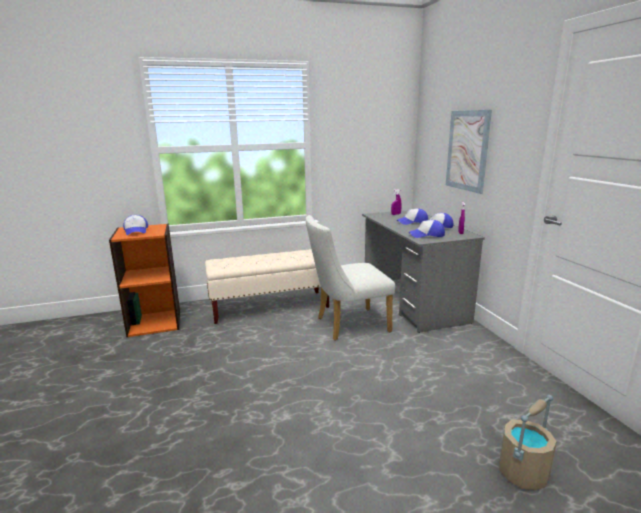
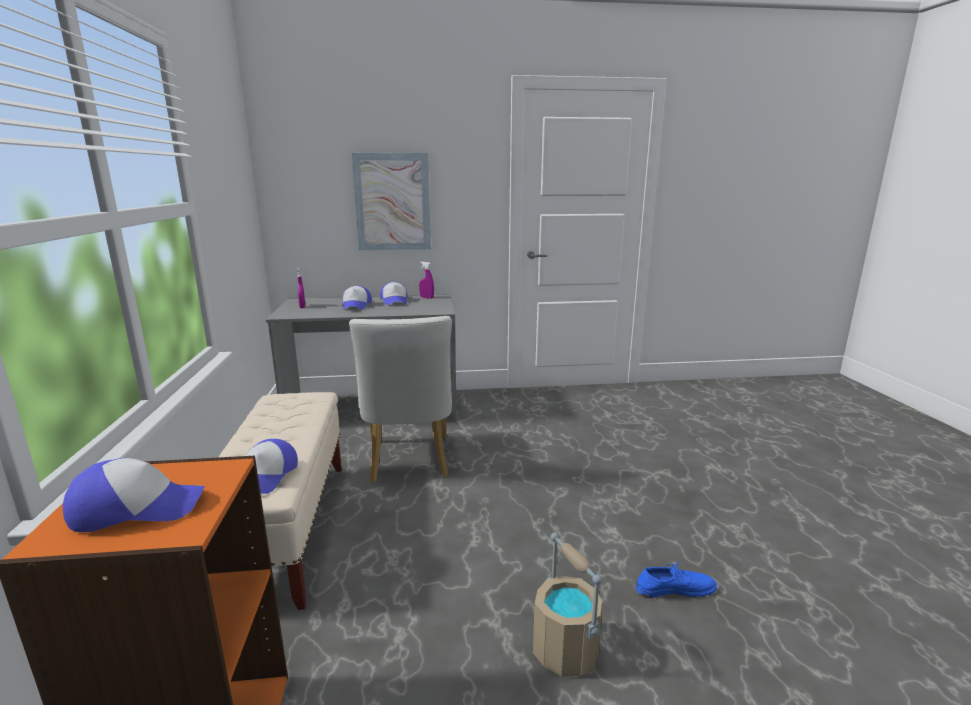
camera: 80 degrees left, 0 degrees up
cap [409,220,445,238] -> cap moved to [245,439,298,494]
beige bucket [499,395,557,490] -> beige bucket moved to [533,533,603,677]
none -> blue shoe [635,562,717,598]

